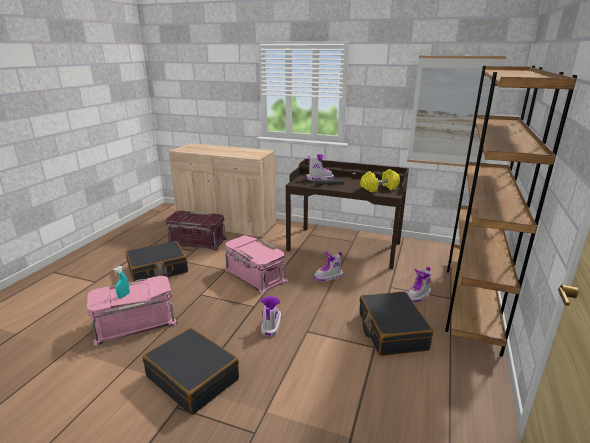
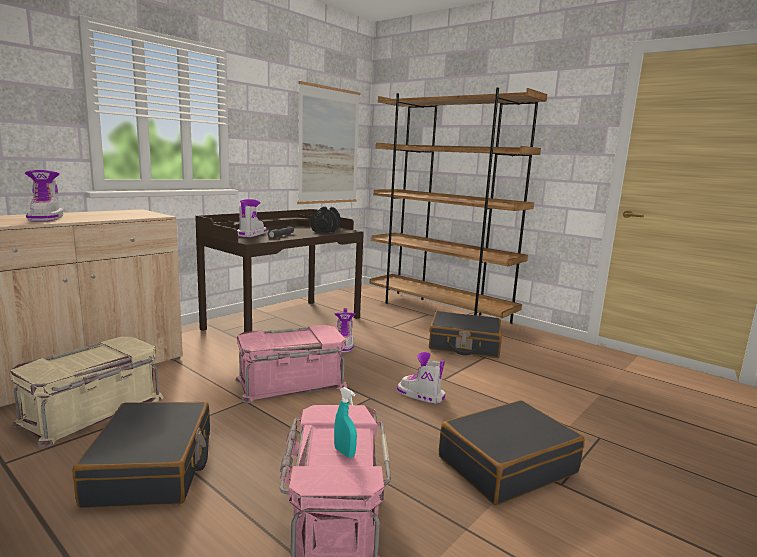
camera: 70 degrees left, 10 degrees down
red storage box [166,211,227,251] -> beige storage box [10,337,163,447]
yellow dumbbell [360,169,400,192] -> black dumbbell [311,206,340,233]
boot [407,267,432,303] -> boot moved to [25,170,63,222]

